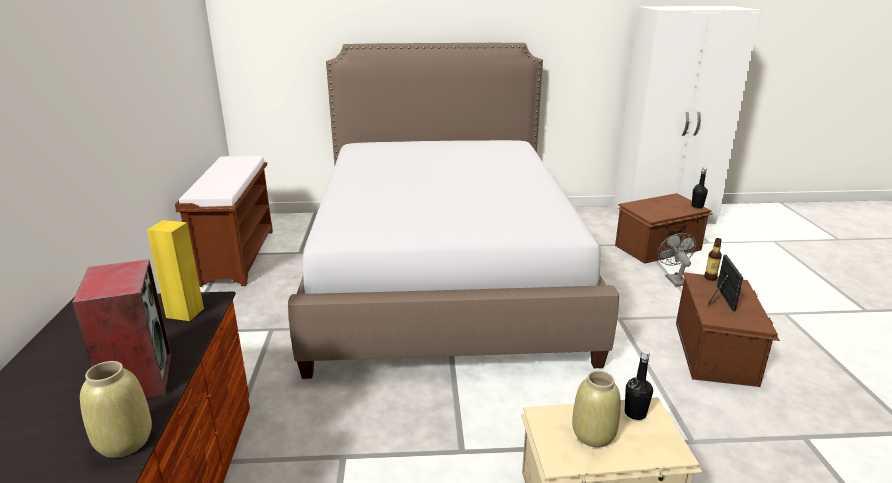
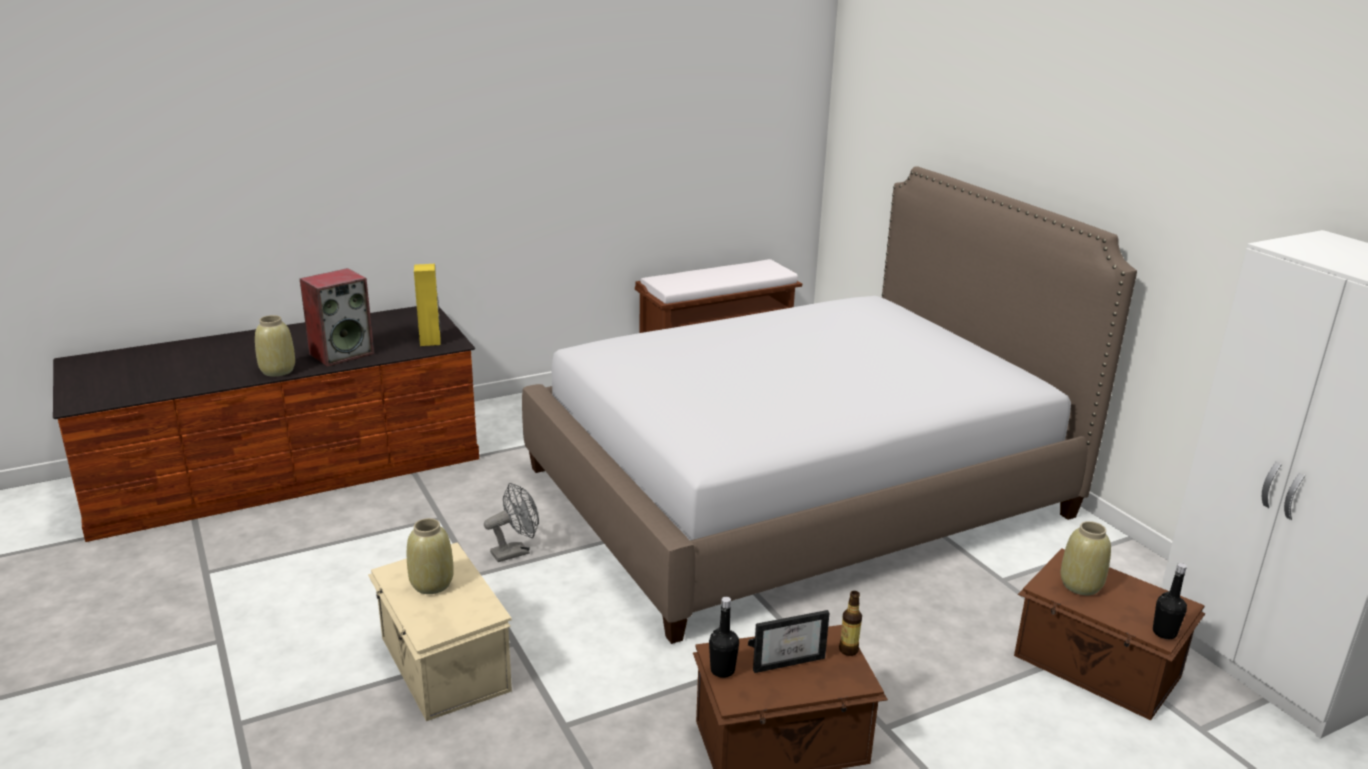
camera: 65 degrees right, 0 degrees up
black bottle [625,349,653,420] -> black bottle moved to [709,597,739,678]
grey fan [658,233,697,286] -> grey fan moved to [484,483,539,562]
none -> beige vase [1061,521,1111,595]

